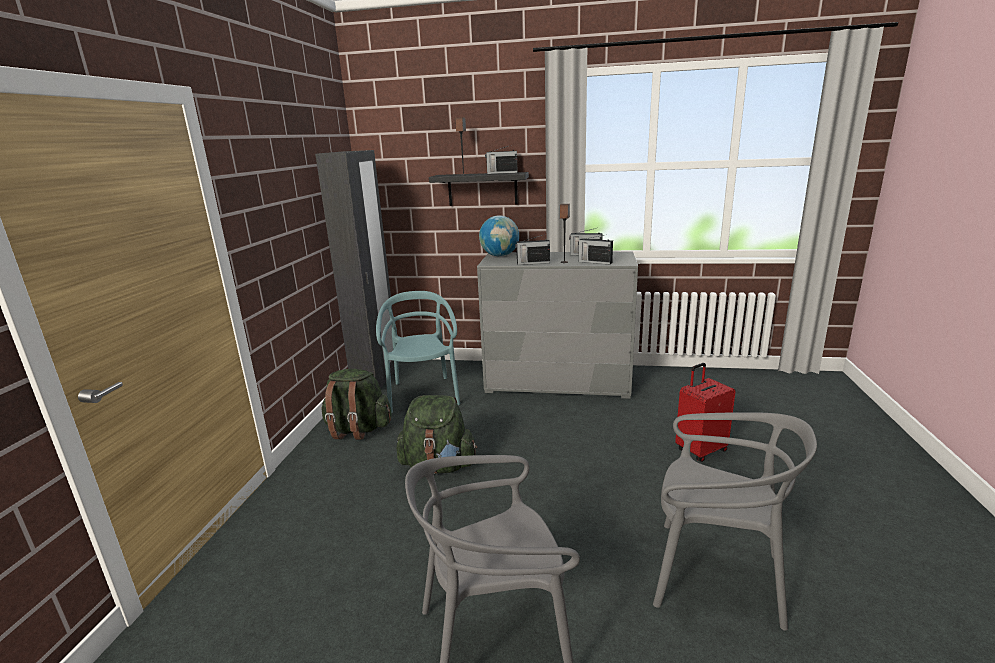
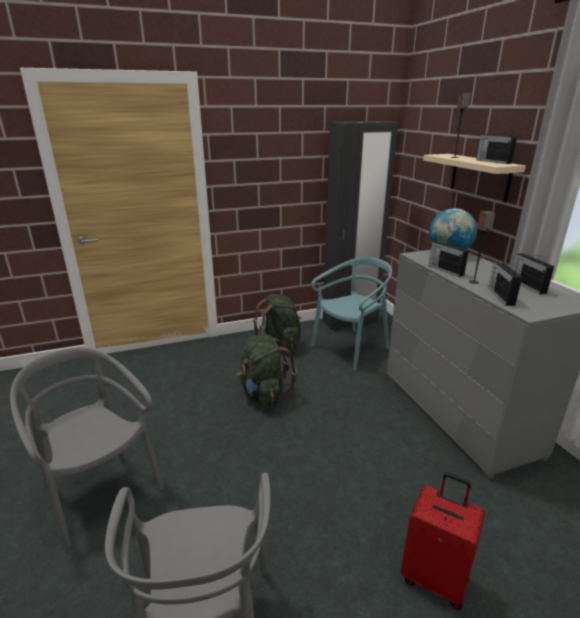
camera: 60 degrees right, 5 degrees up
black shelf [429,172,529,206] -> beige shelf [423,154,526,202]

